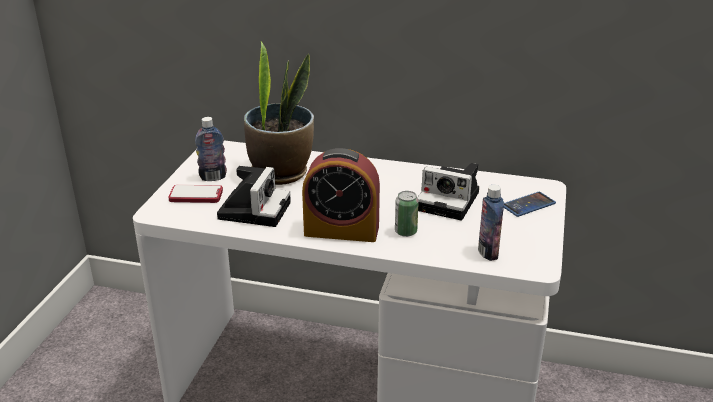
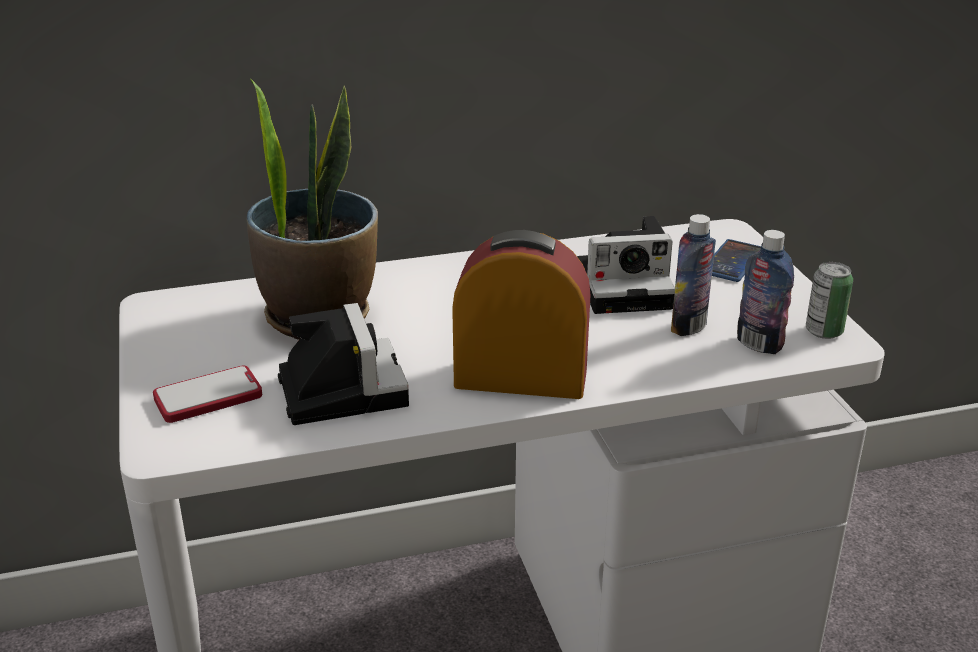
camera: 30 degrees left, 0 degrees up
bottle [195,117,227,181] -> bottle moved to [671,214,716,336]
alarm clock [302,148,380,242] -> alarm clock turned 150 degrees counterclockwise [452,230,590,399]
can [395,191,419,237] -> can moved to [806,262,853,339]

